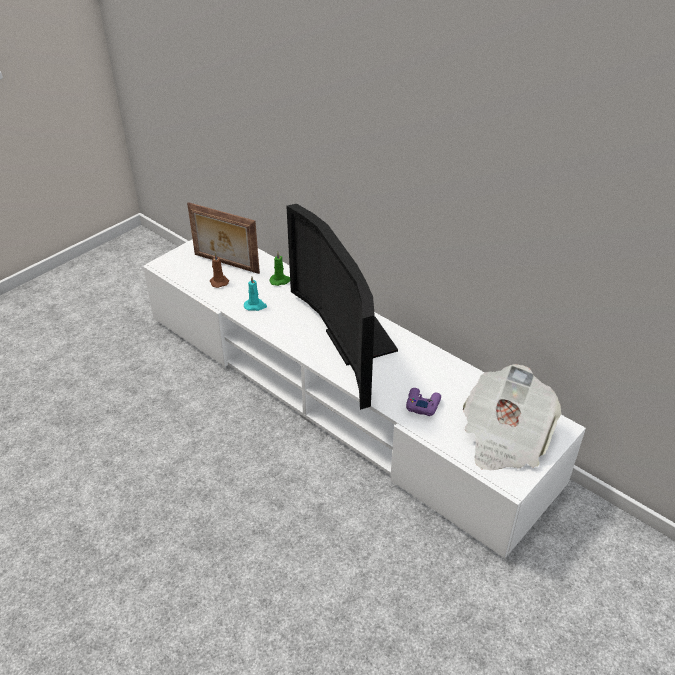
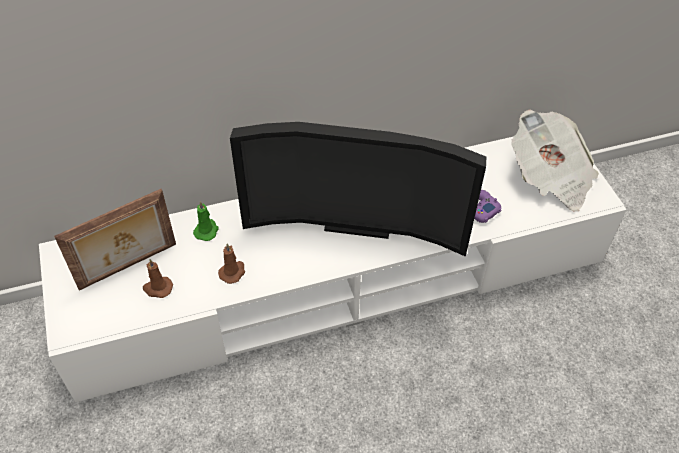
camera: 60 degrees left, 10 degrees up
turquoise candle [244,277,267,311] -> brown candle [218,243,245,284]

